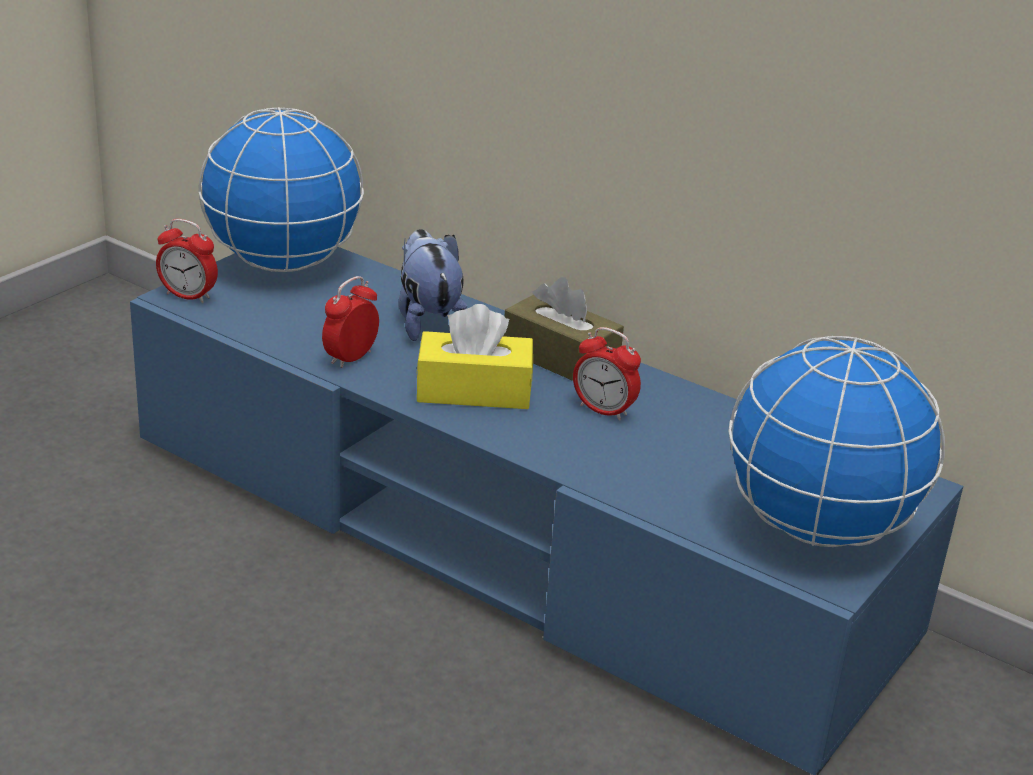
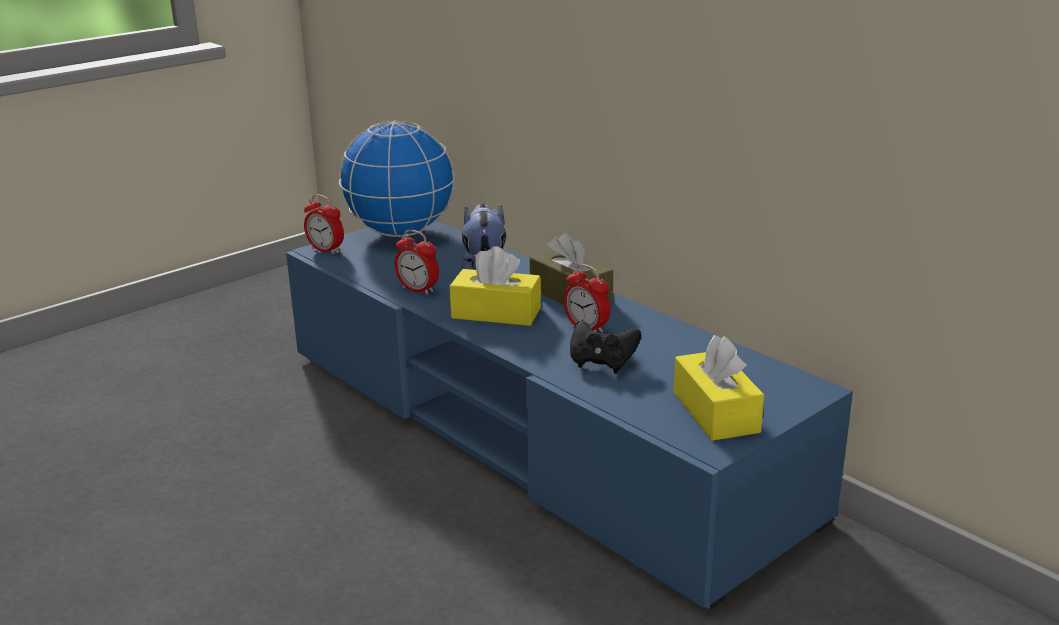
camera: 15 degrees right, 5 degrees down
alarm clock [322,276,379,368] -> alarm clock turned 105 degrees counterclockwise [395,230,439,295]
globe [728,336,945,547] -> yellow tissue box [674,335,764,441]
none -> black game controller [570,321,641,374]

